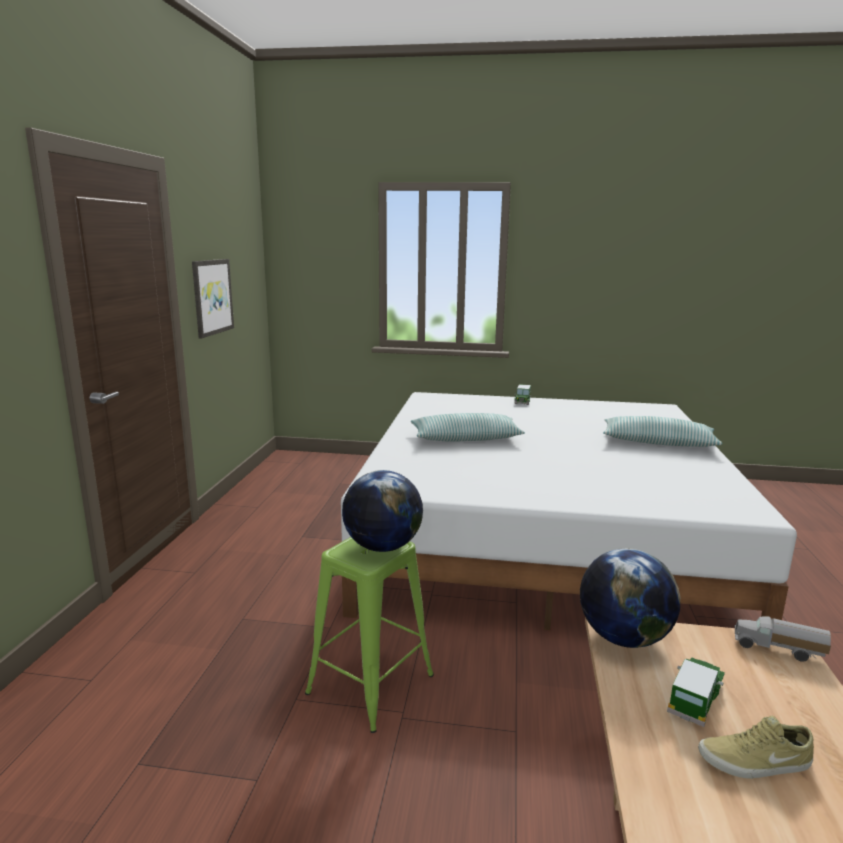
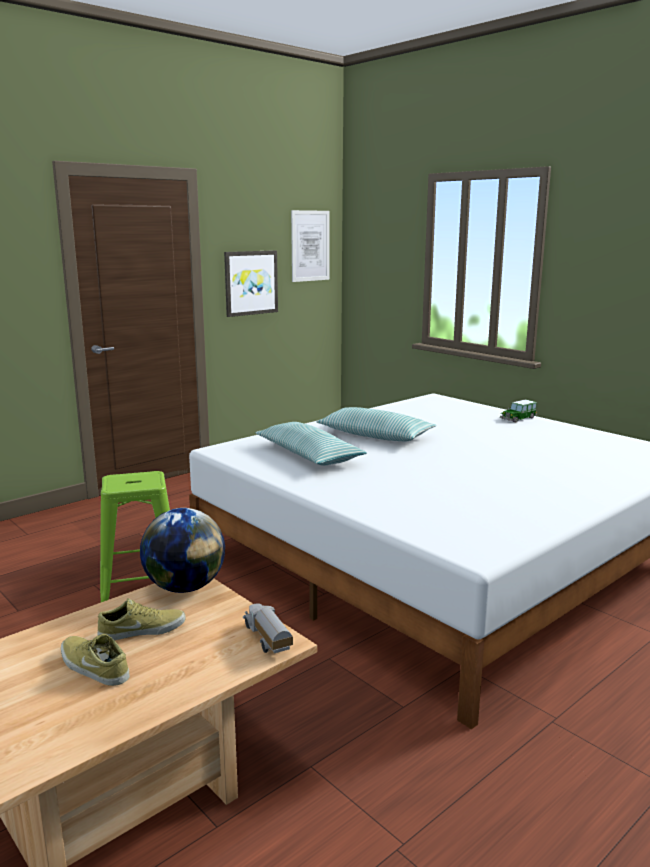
camera: 40 degrees right, 0 degrees up
globe [342,470,423,552] -> none
pillow [603,416,722,447] -> pillow moved to [255,422,367,466]
toy car [667,658,725,727] -> beige shoe [98,598,186,640]
none -> picture [291,210,330,282]

